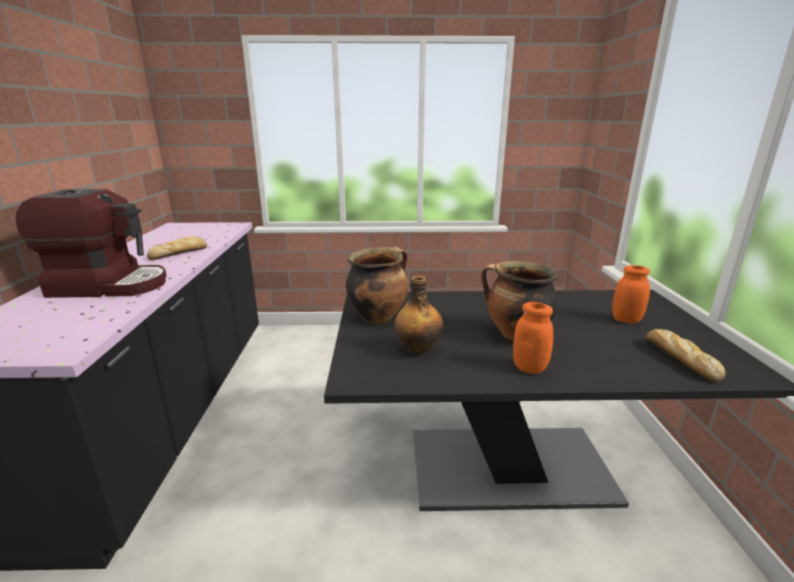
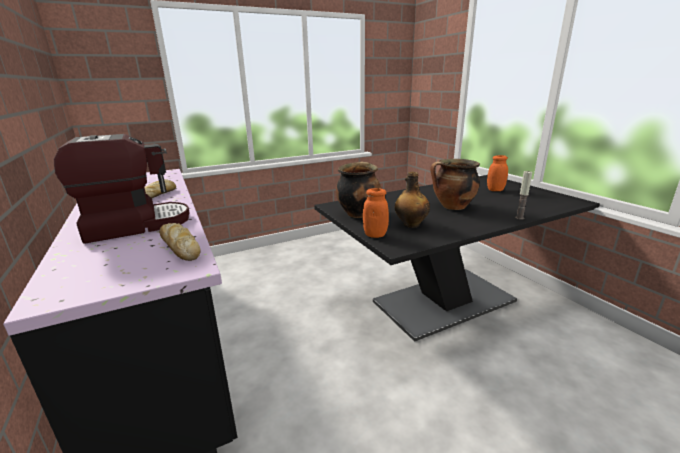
camera: 25 degrees left, 0 degrees up
orange jar [513,302,553,374] -> orange jar moved to [363,188,389,238]
bread [646,329,725,382] -> bread moved to [159,223,201,261]
none -> candle [515,170,532,220]

